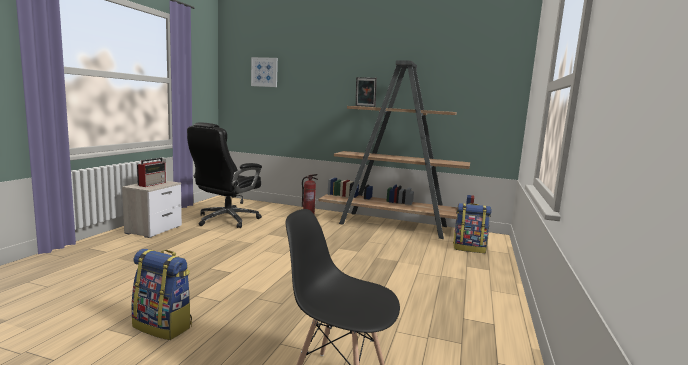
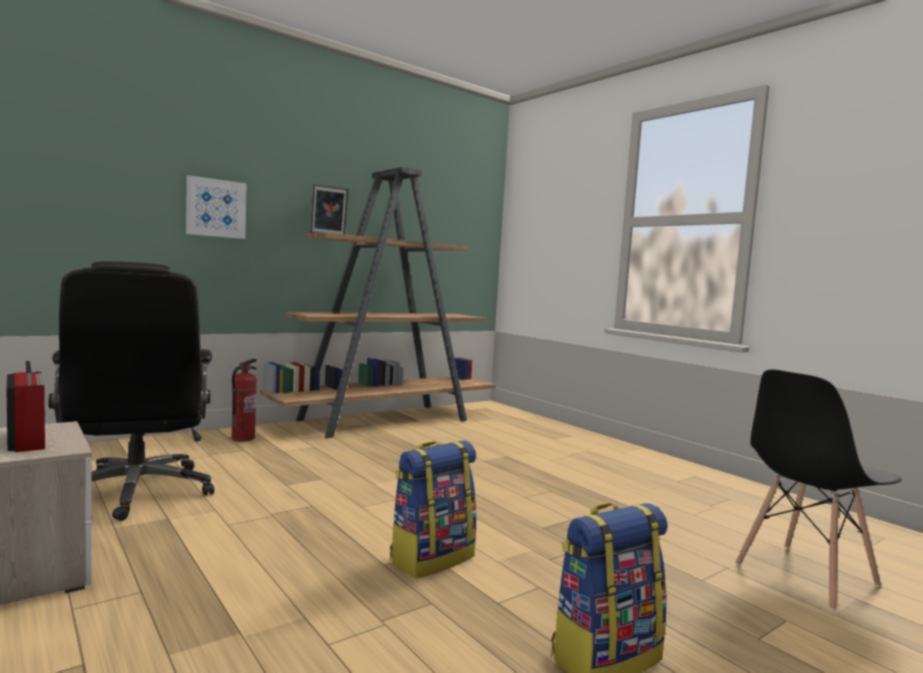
camera: 55 degrees left, 5 degrees down
picture [251,57,278,87] -> picture moved to [186,175,247,239]
backpack [453,203,492,253] -> backpack moved to [390,441,477,578]

